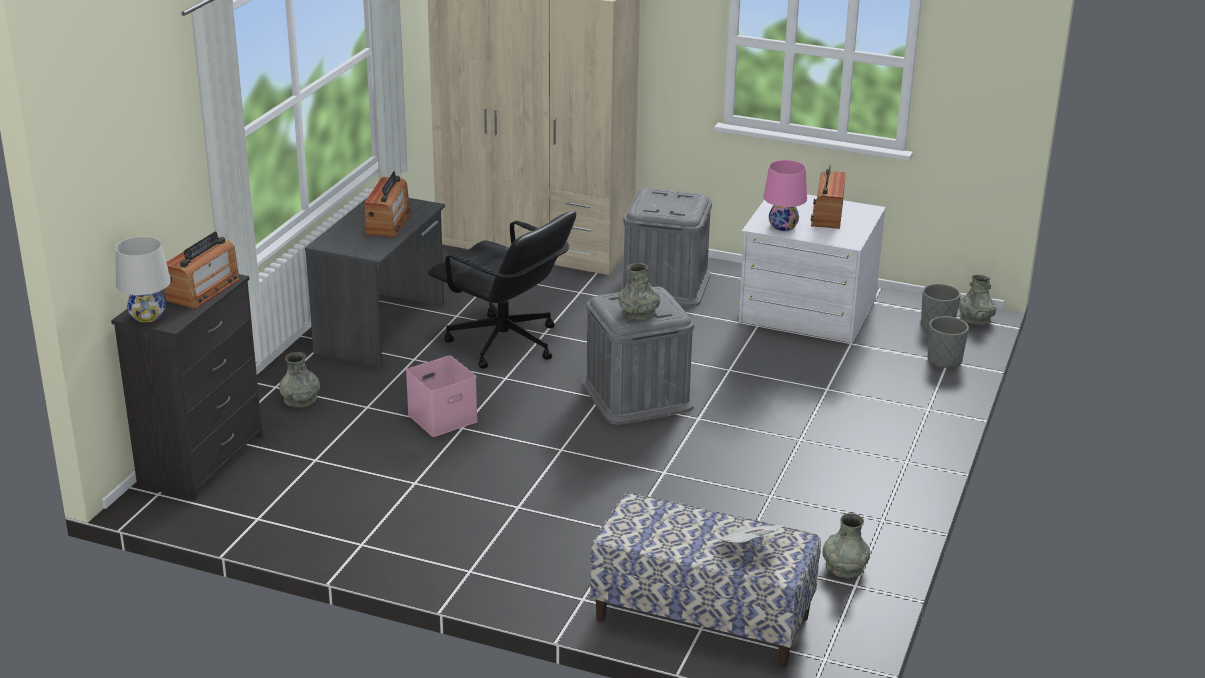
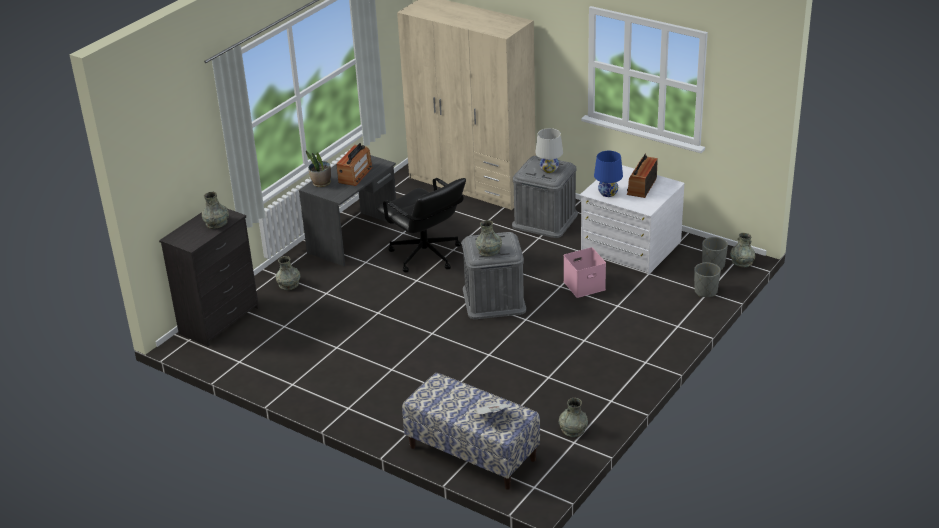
camera: 15 degrees right, 5 degrees up
white table lamp [116,236,171,323] -> white table lamp moved to [535,128,563,173]
radio [165,231,240,309] -> grey vase [202,192,229,229]
pink storage box [406,355,478,437] -> pink storage box moved to [564,247,606,298]
pink table lamp [763,160,807,231] -> blue table lamp [594,151,623,197]
none -> potted plant [306,151,331,187]

